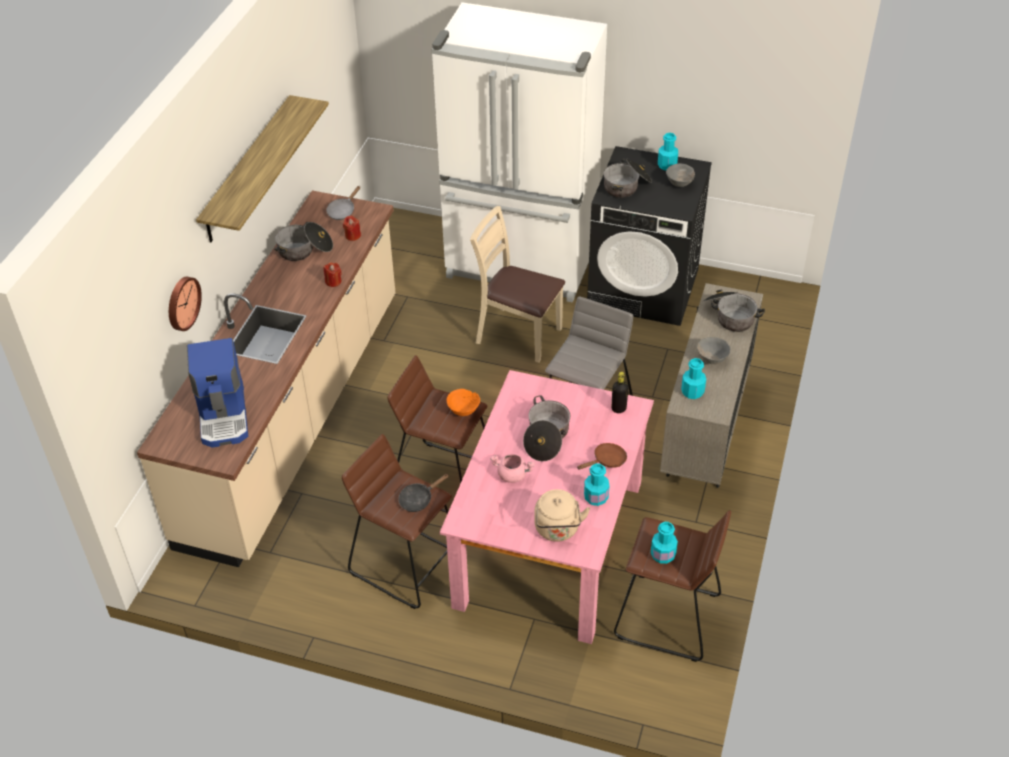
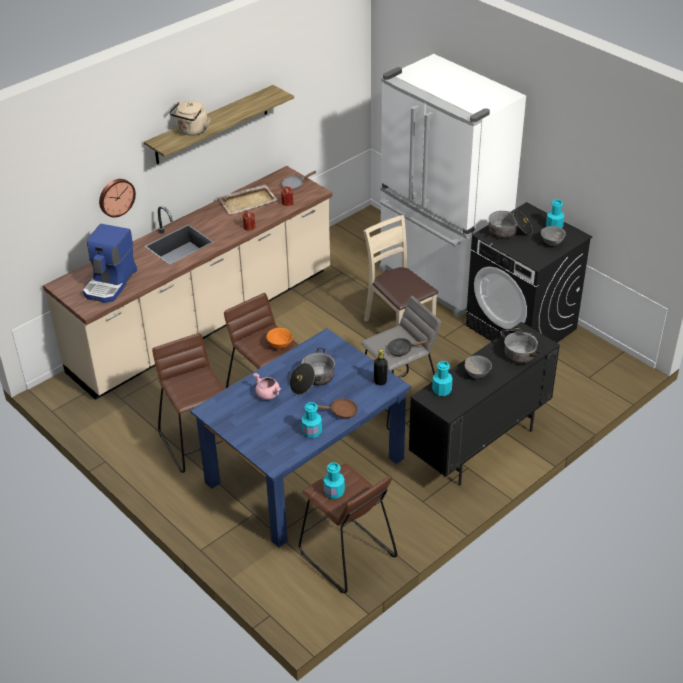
camera: 30 degrees right, 5 degrees down
cooking pot [274,222,333,261] -> beige tray [218,184,278,215]
black frying pan [398,474,448,512] -> black frying pan moved to [387,338,430,356]
pink dining table [440,370,654,644] -> blue dining table [190,328,411,548]
beige kettle [534,489,590,542] -> beige kettle moved to [169,101,211,136]
beige cabinet [660,283,763,488] -> black cabinet [409,322,560,486]

